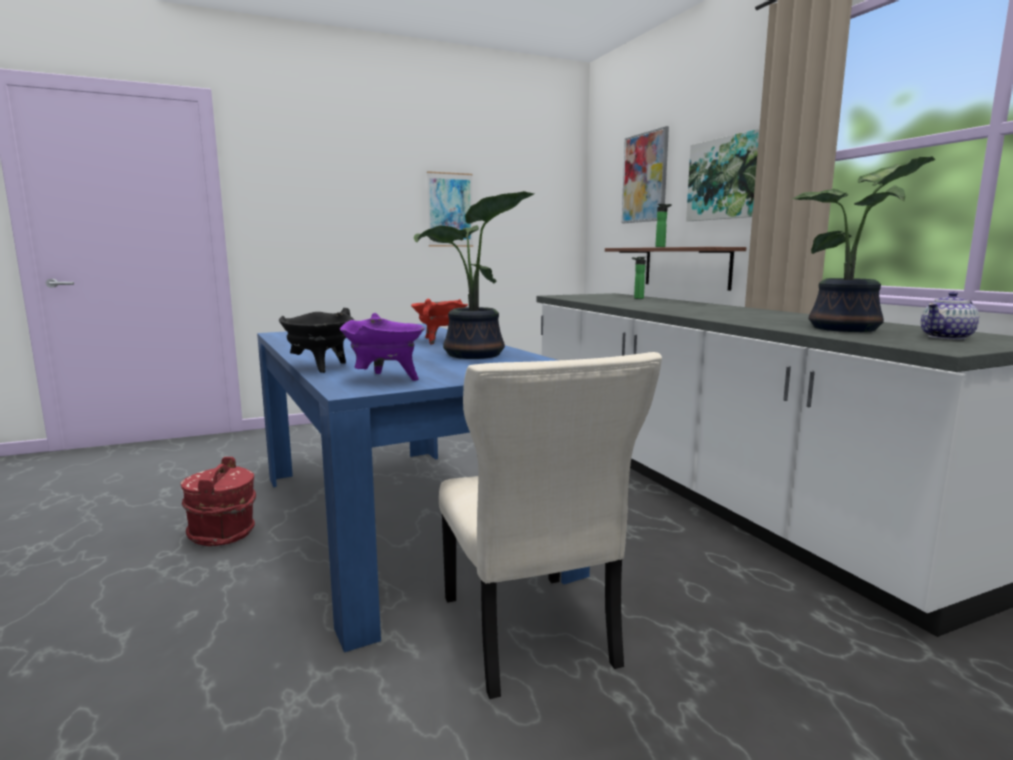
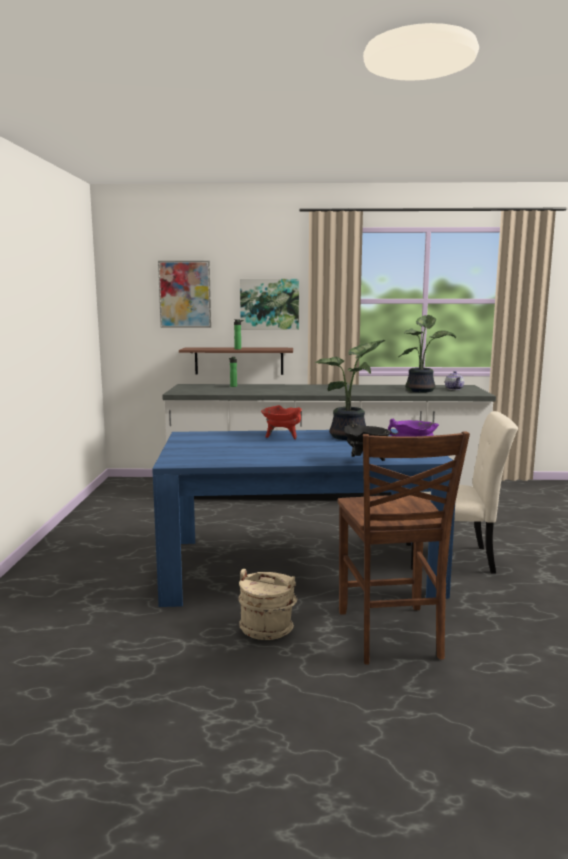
camera: 65 degrees left, 0 degrees up
red bucket [181,457,256,546] -> beige bucket [238,569,297,640]
picture [427,171,473,247] -> none
none -> brown chair [338,431,470,665]

